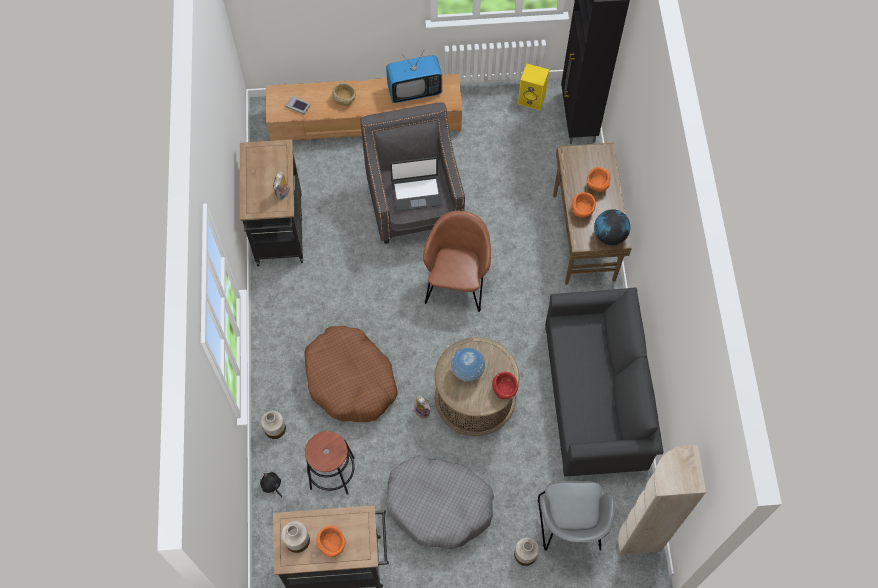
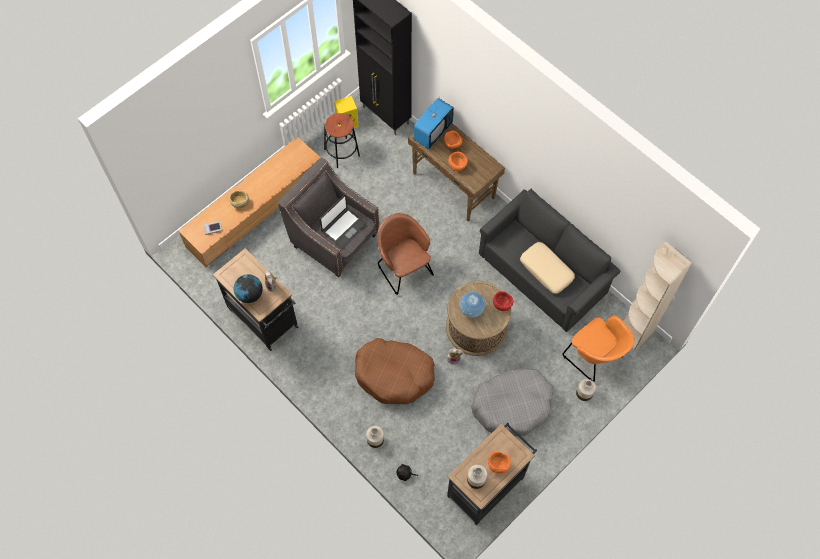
camera: 40 degrees left, 0 degrees up
black stool [305,431,355,495] -> black stool moved to [324,113,360,168]
television [386,51,442,103] -> television moved to [414,97,454,149]
grey armchair [537,482,615,551] -> orange armchair [563,316,634,382]
globe [594,209,630,245] -> globe moved to [234,274,263,303]
none -> beige pillow [520,242,575,294]

